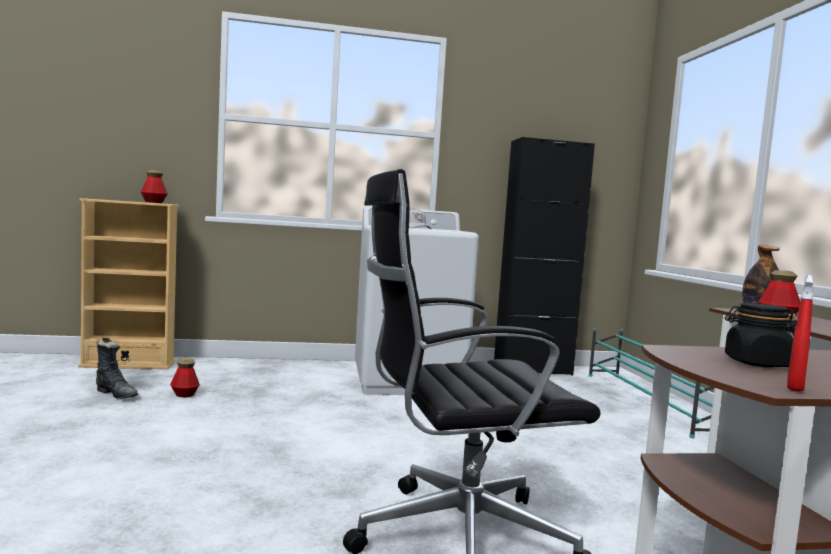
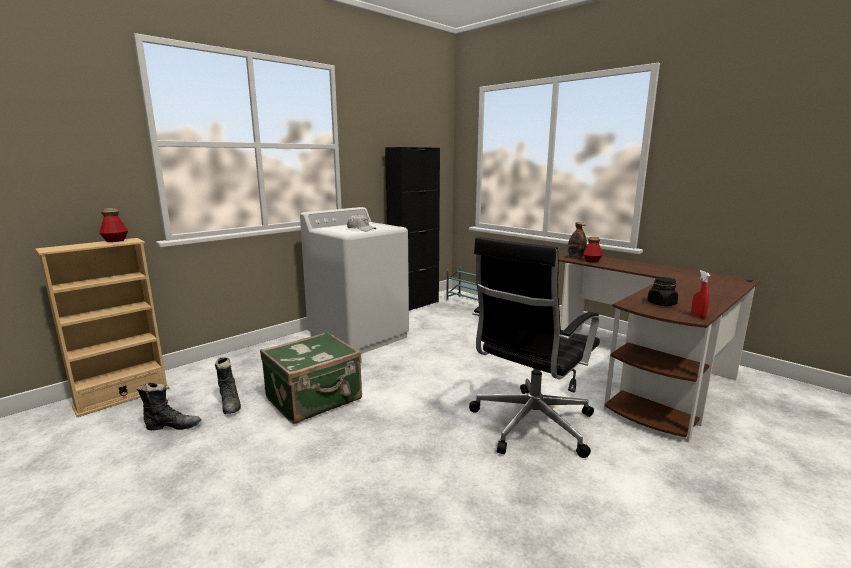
camera: 35 degrees left, 10 degrees up
bottle [170,358,200,397] -> black boot [215,357,241,414]
none -> green suitcase [260,332,362,424]

